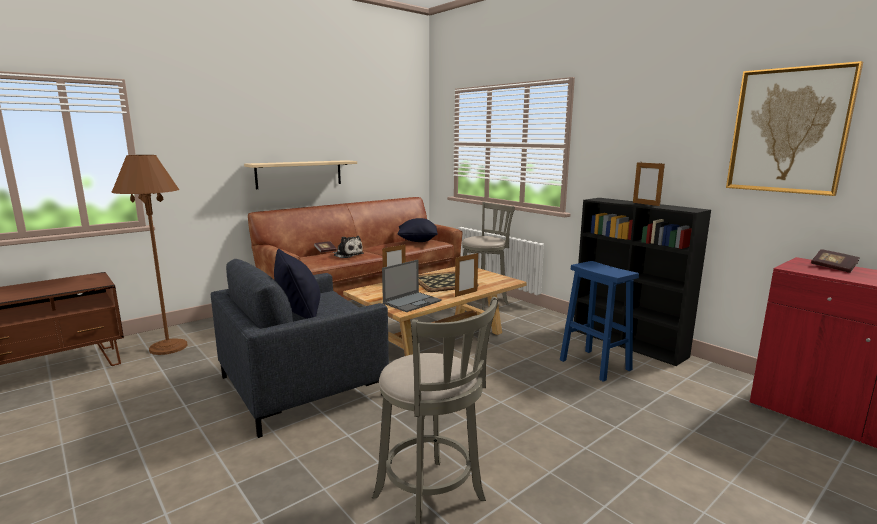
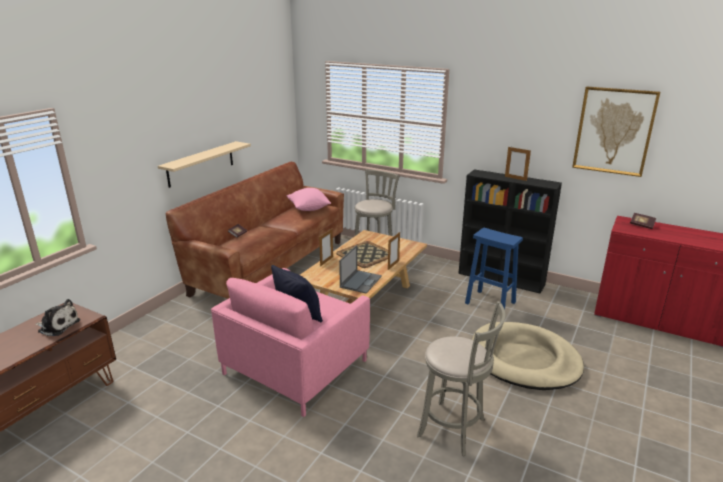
camera: 20 degrees left, 10 degrees up
brown floor lamp [112,155,188,355] -> none
grey armchair [211,259,389,438] -> pink armchair [211,268,370,417]
plush toy [332,236,364,258] -> plush toy moved to [35,299,80,336]
black pillow [397,218,438,242] -> pink pillow [287,188,331,211]
none -> beige dog bed [472,322,584,390]

